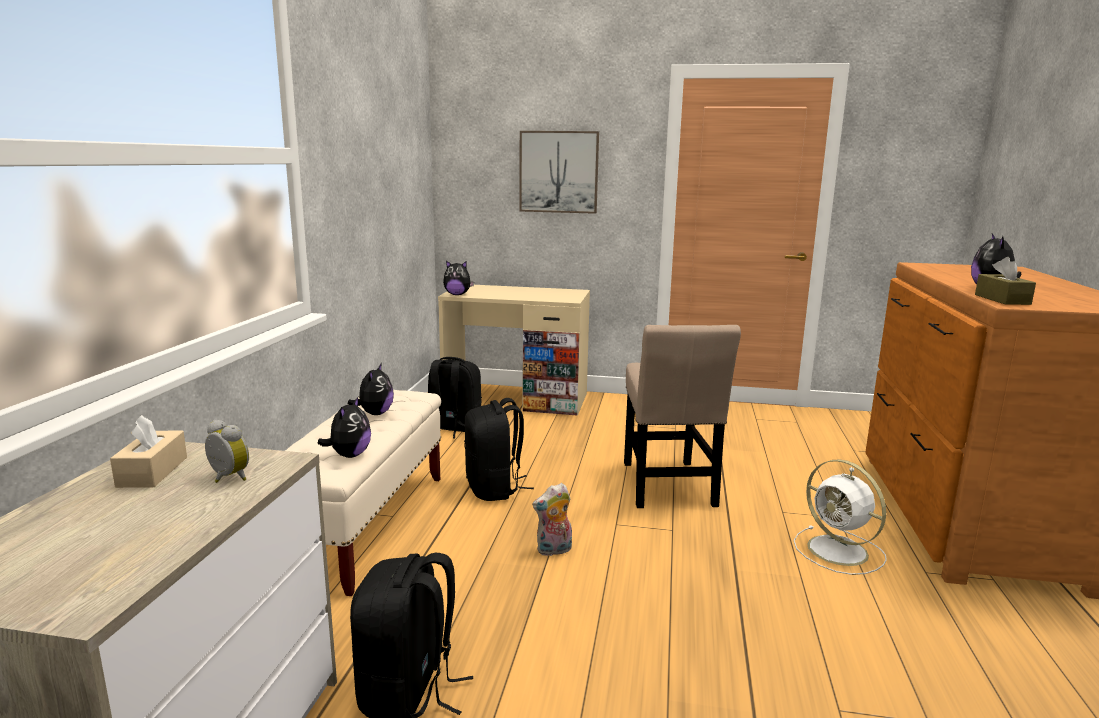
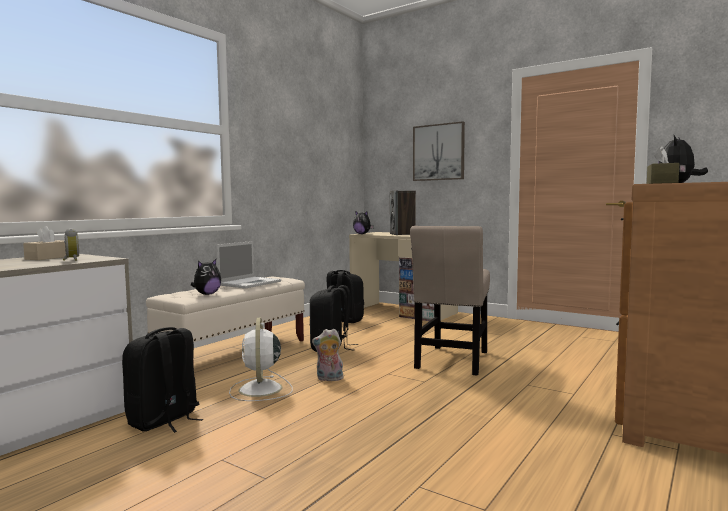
camera: 25 degrees right, 10 degrees down
plush toy [348,363,394,415] -> laptop [215,241,281,289]
white fan [794,459,887,575] -> white fan moved to [229,318,293,401]
none -> speaker [390,190,416,235]

